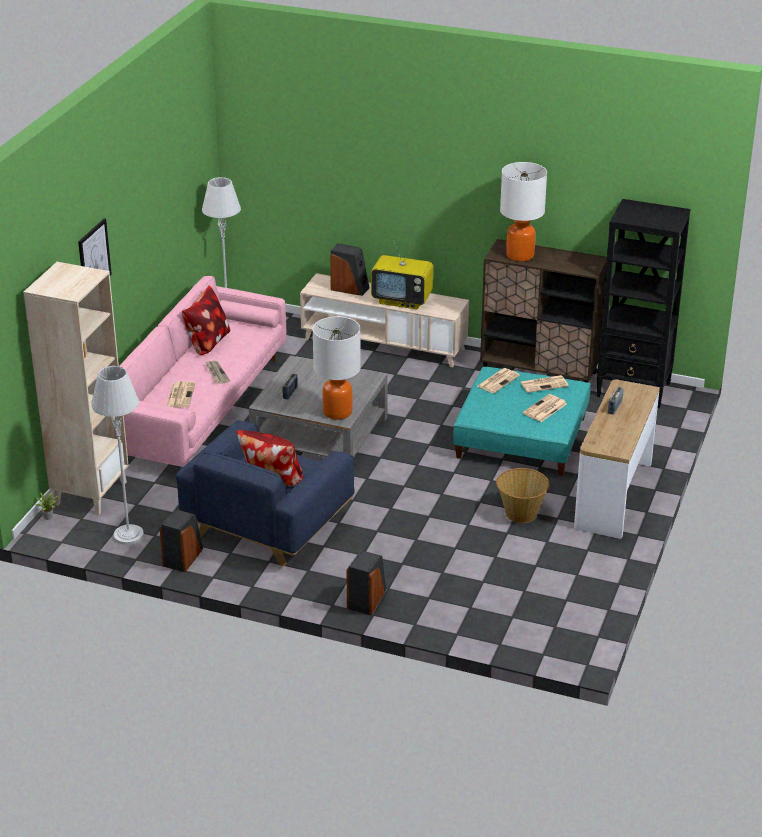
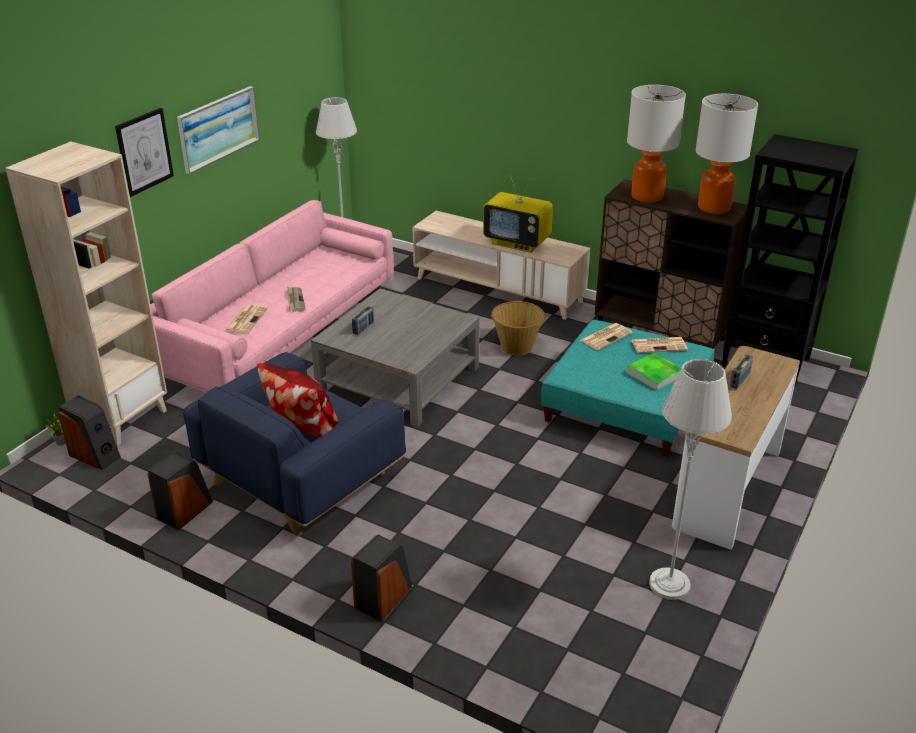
camera: 10 degrees right, 0 degrees up
grey floor lamp [91,366,144,545] -> grey floor lamp moved to [649,359,732,600]
pillow [182,285,230,355] -> none
table lamp [312,317,361,420] -> table lamp moved to [695,94,758,214]
speaker [330,243,370,296] -> speaker moved to [58,395,121,470]
basket [496,468,549,523] -> basket moved to [491,301,545,355]
newspaper [523,394,567,422] -> tray [626,353,681,390]
none -> picture [177,86,260,174]

